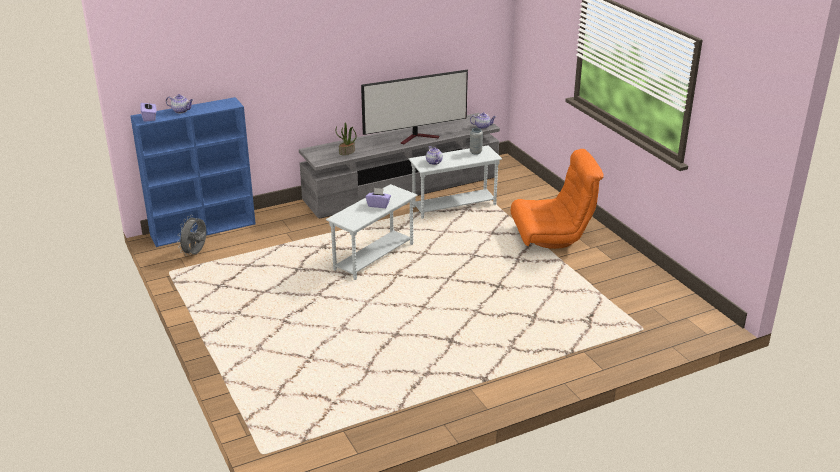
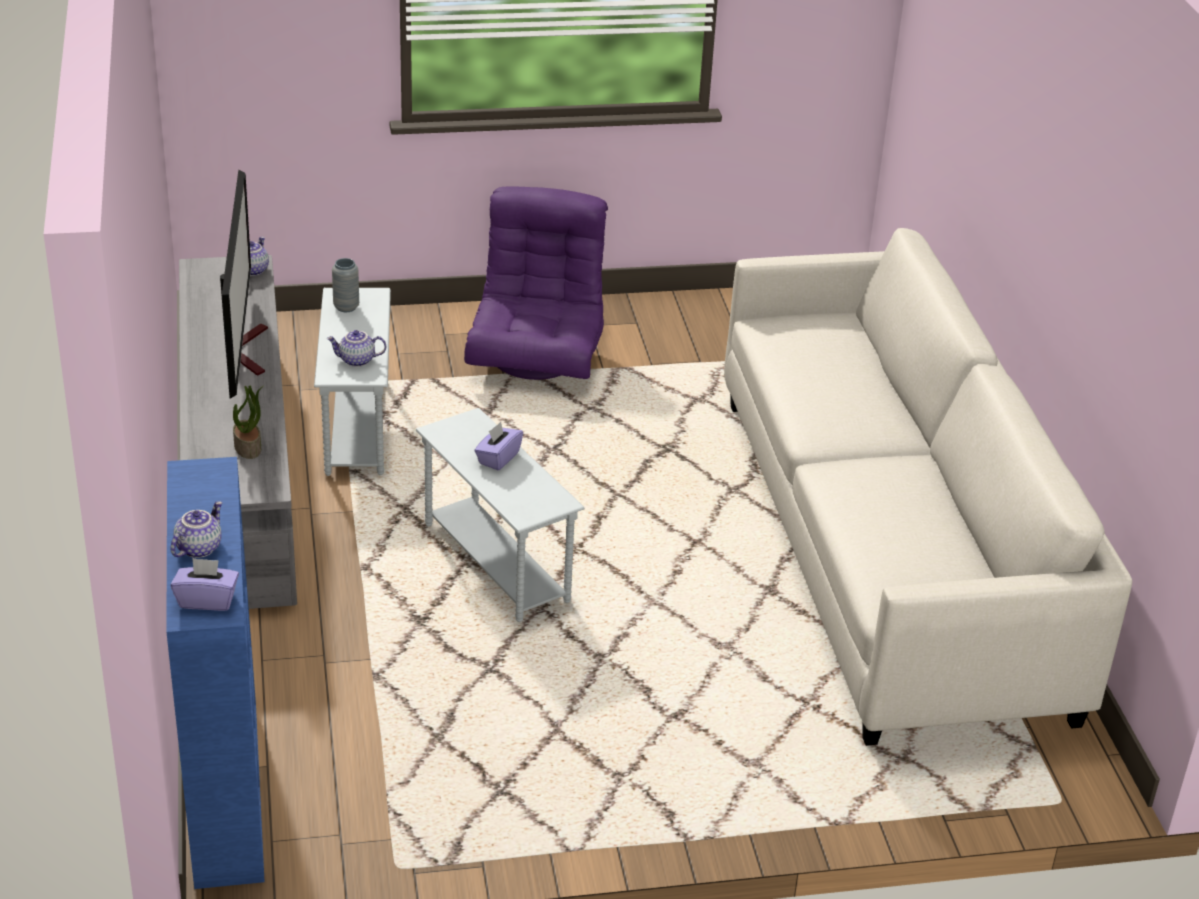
camera: 75 degrees left, 5 degrees up
grey fan [177,216,206,256] -> none
orange armchair [511,149,604,249] -> purple armchair [464,186,608,380]
none -> white sofa [724,228,1132,746]

